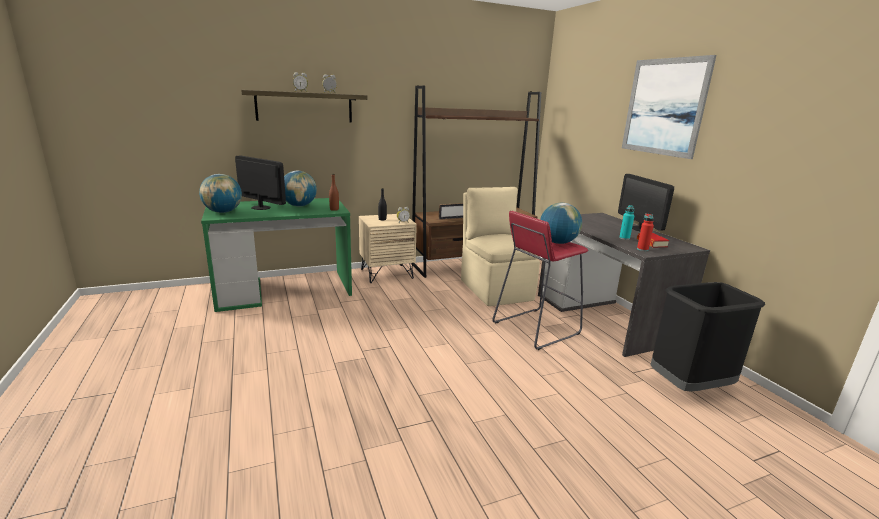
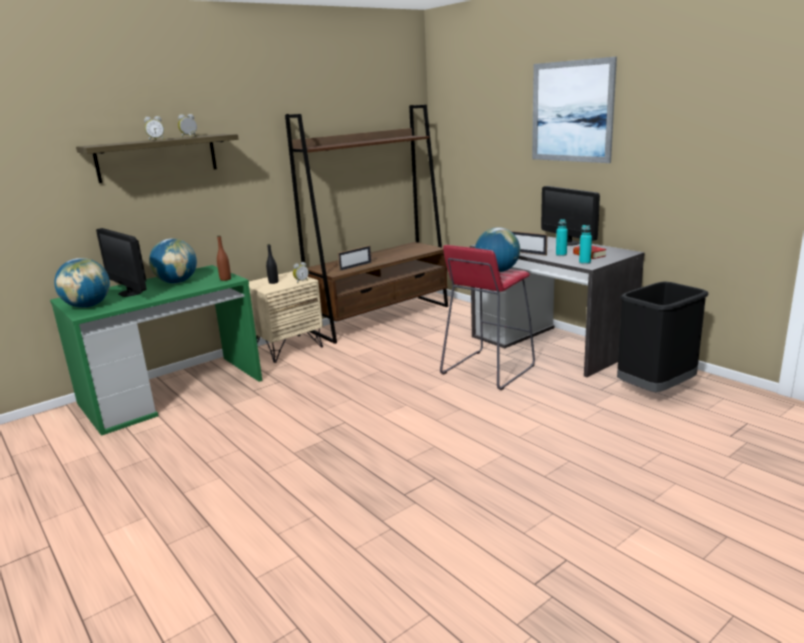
camera: 15 degrees left, 0 degrees up
monitor [235,156,286,210] -> monitor turned 150 degrees counterclockwise [96,228,147,297]
beige chair [461,187,540,306] -> none
red bottle [637,213,654,251] -> turquoise bottle [579,225,592,264]
none -> picture frame [511,231,547,256]

